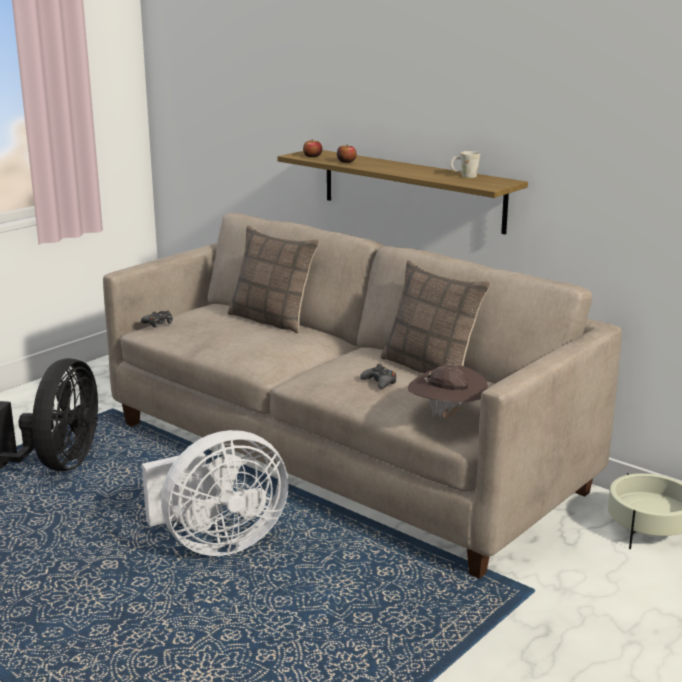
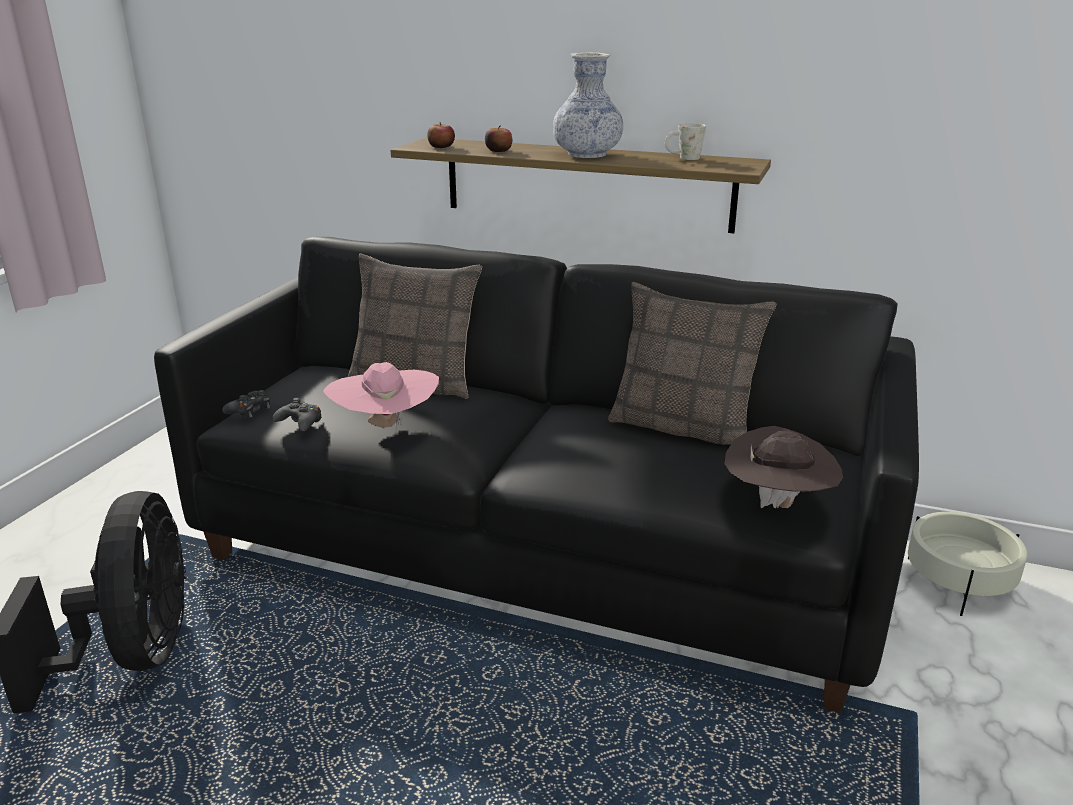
camera: 20 degrees left, 5 degrees up
beige sofa [103,213,622,579] -> black sofa [154,237,919,713]
white fan [142,430,289,556] -> none
black game controller [360,364,396,389] -> black game controller moved to [273,398,322,431]
none -> pink hat [323,362,439,433]
none -> vase [553,52,623,158]

